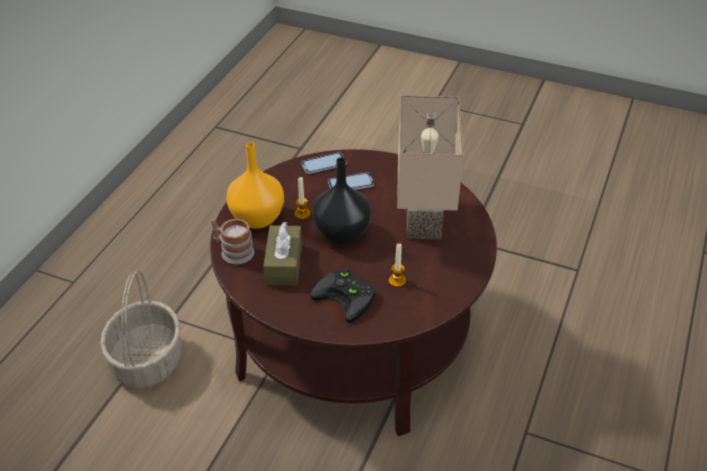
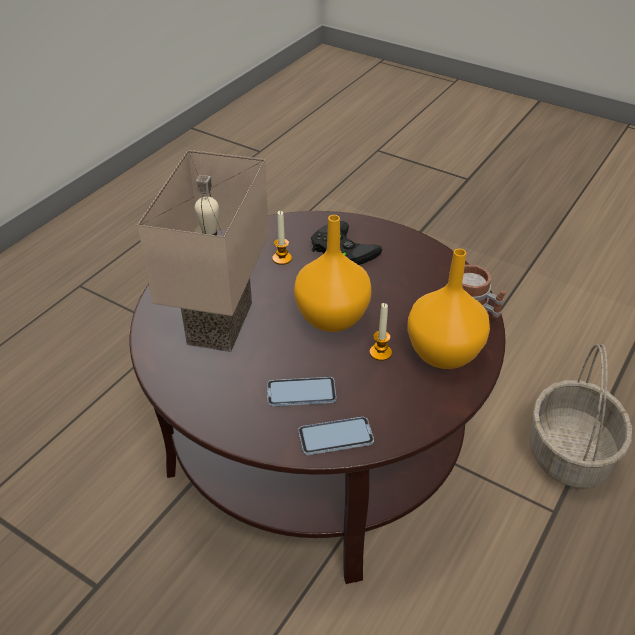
camera: 170 degrees left, 0 degrees up
brown tissue box [263,222,302,286] -> none
black vase [312,157,371,245] -> orange vase [294,215,371,332]

